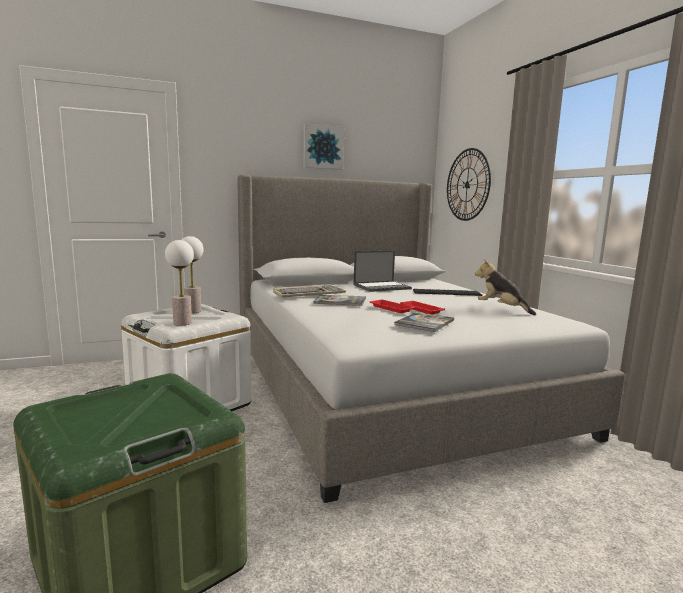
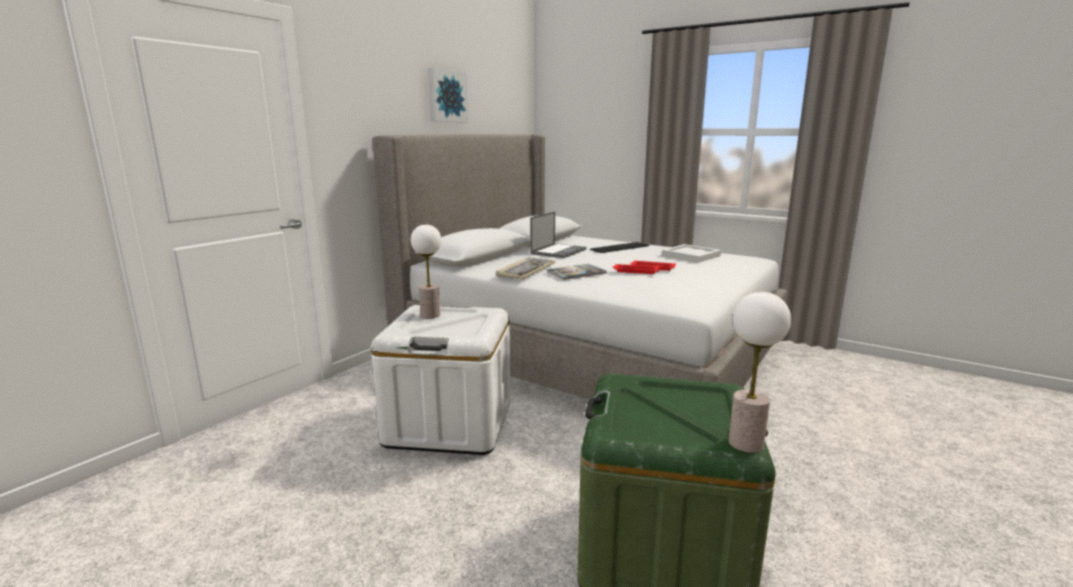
camera: 35 degrees left, 5 degrees up
table lamp [165,240,194,325] -> table lamp moved to [728,292,791,453]
book [394,312,454,332] -> none
wall clock [447,148,491,221] -> none
plush toy [475,259,536,316] -> white tray [662,244,721,263]

